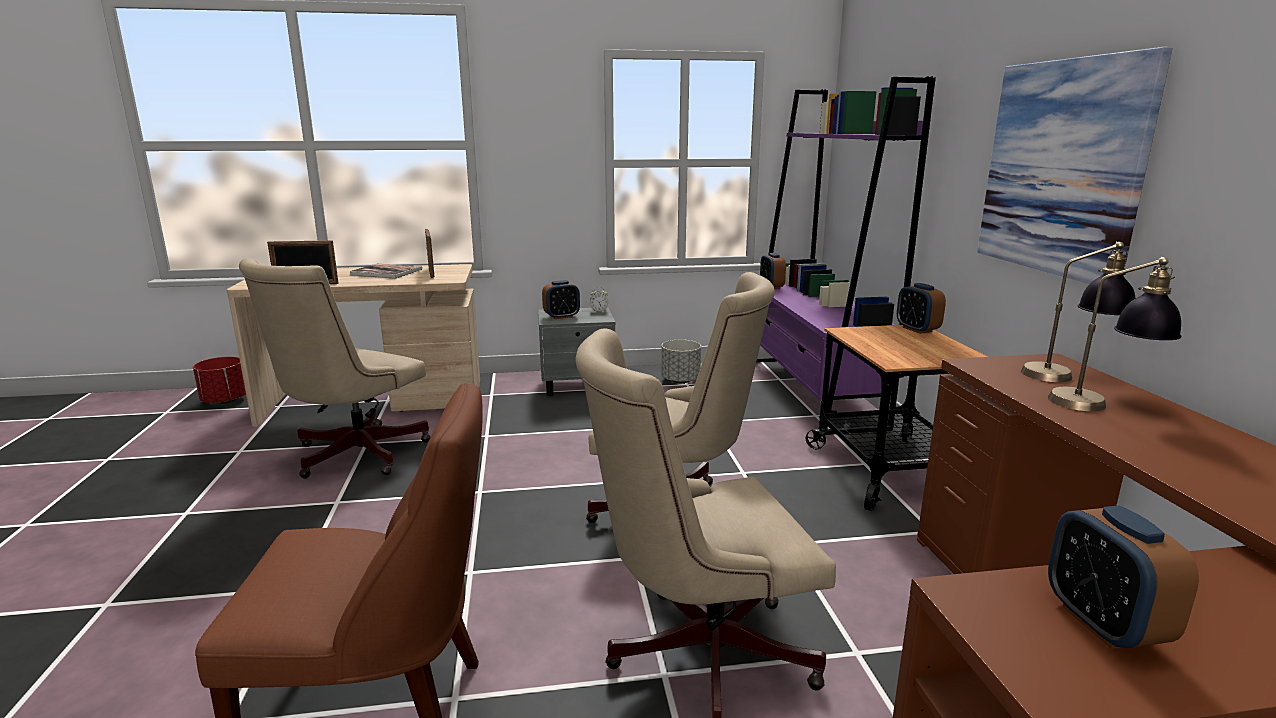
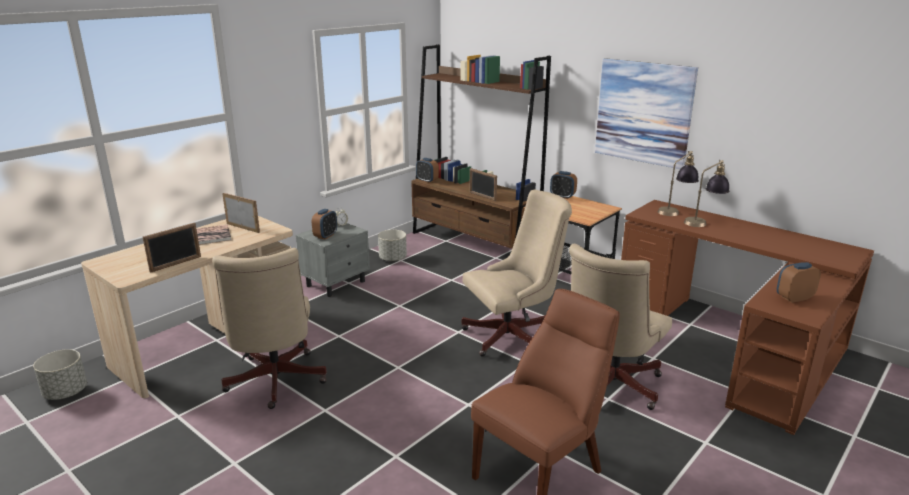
camera: 40 degrees left, 5 degrees up
red planter [193,357,246,404] -> grey planter [33,349,87,400]
purple bookcase [756,77,936,435] -> brown bookcase [411,44,551,249]
alarm clock [1048,505,1199,649] -> alarm clock turned 120 degrees clockwise [777,262,821,303]
none -> picture frame [469,168,497,201]

